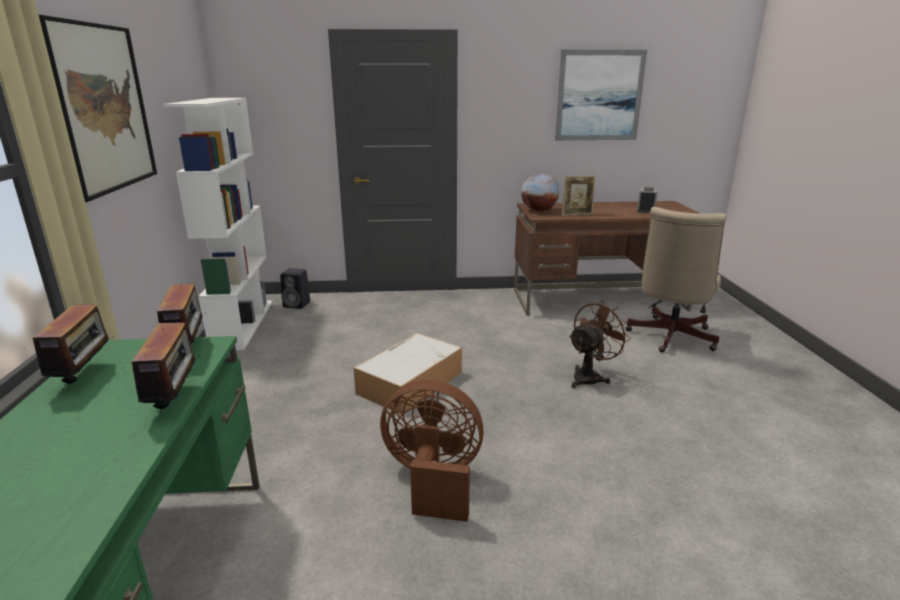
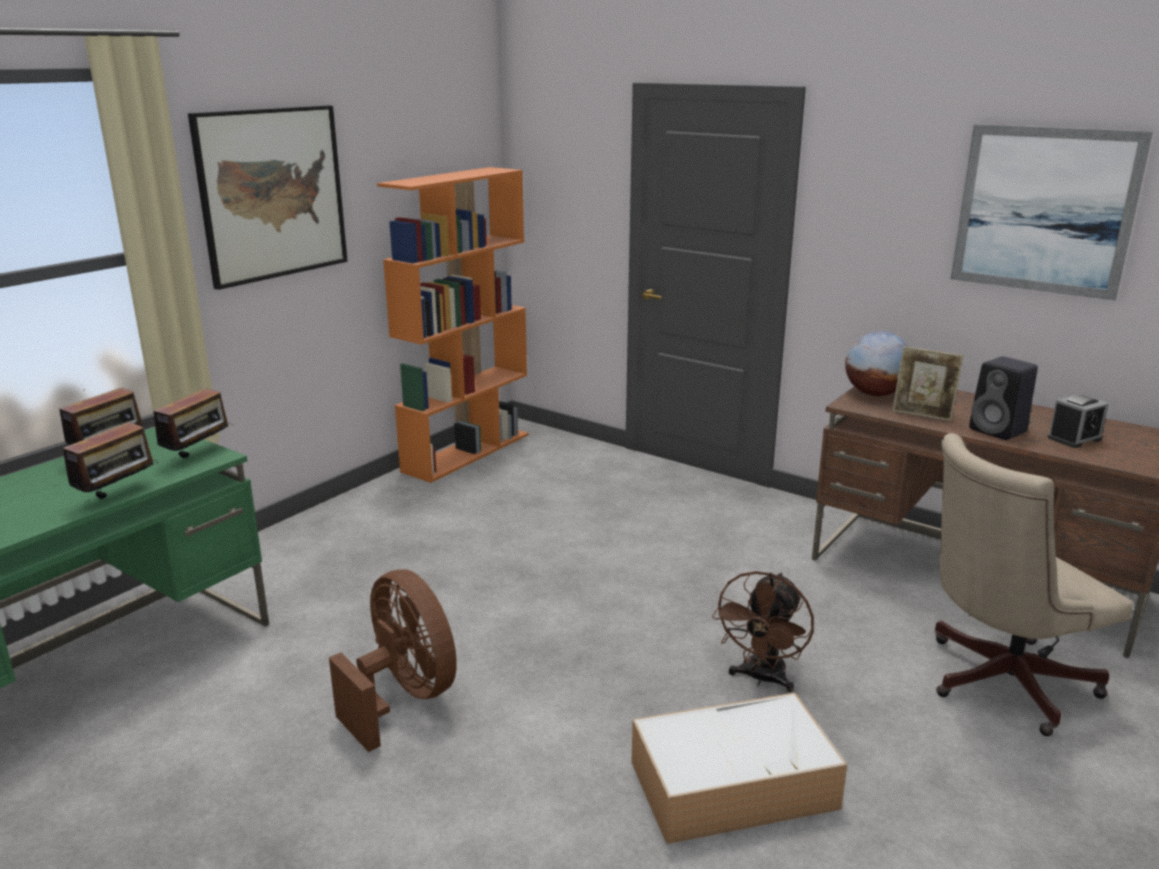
camera: 40 degrees right, 0 degrees up
white bookcase [163,98,272,350] -> orange bookcase [377,167,528,483]
black speaker [280,268,310,309] -> black speaker moved to [969,356,1038,440]
storage box [354,333,462,414] -> storage box moved to [631,693,847,844]
brown fan [569,301,631,388] -> brown fan turned 120 degrees clockwise [712,571,814,692]

